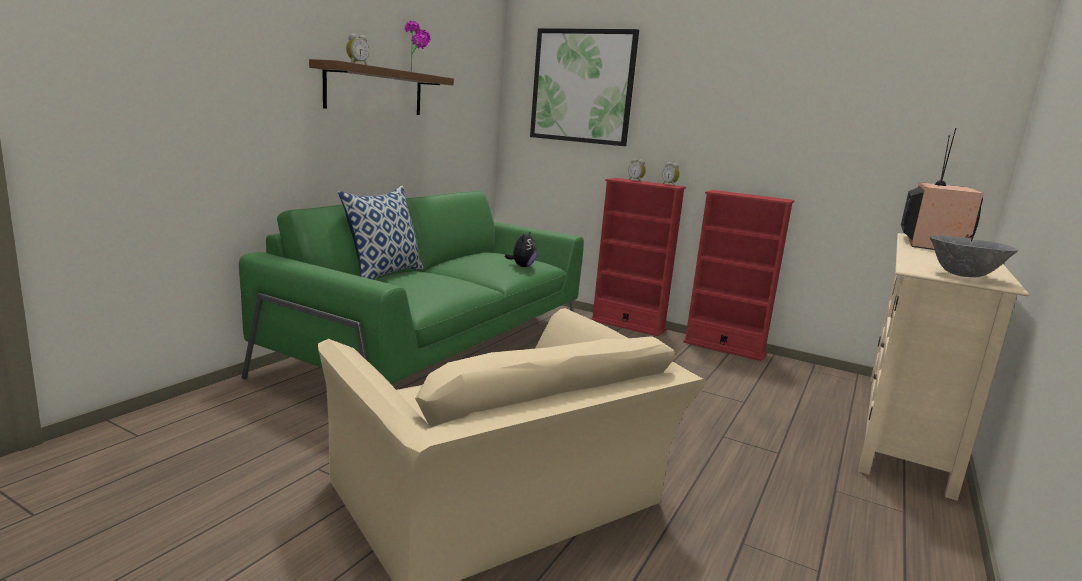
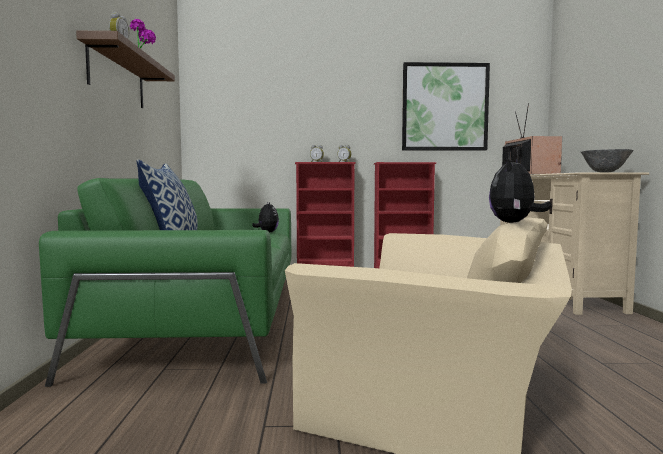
camera: 30 degrees left, 10 degrees down
picture [530,28,639,146] -> picture moved to [402,62,490,151]
none -> plush toy [489,157,552,223]

